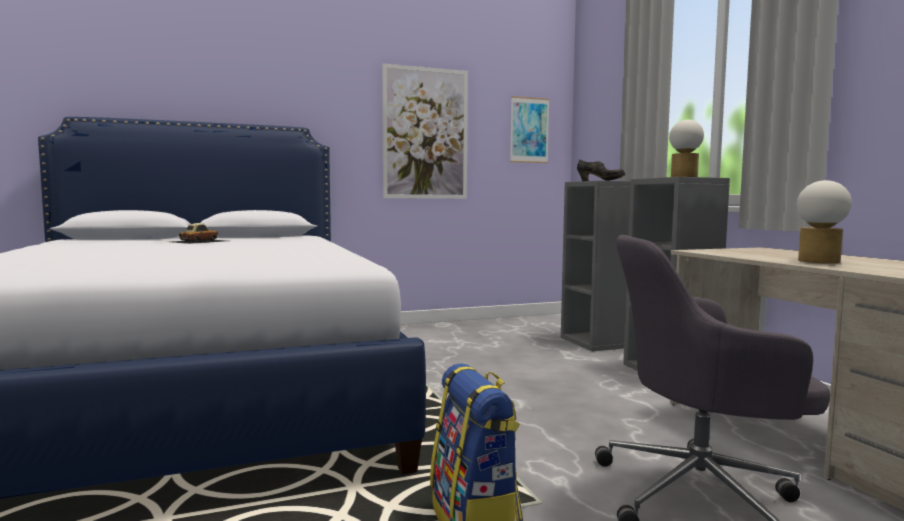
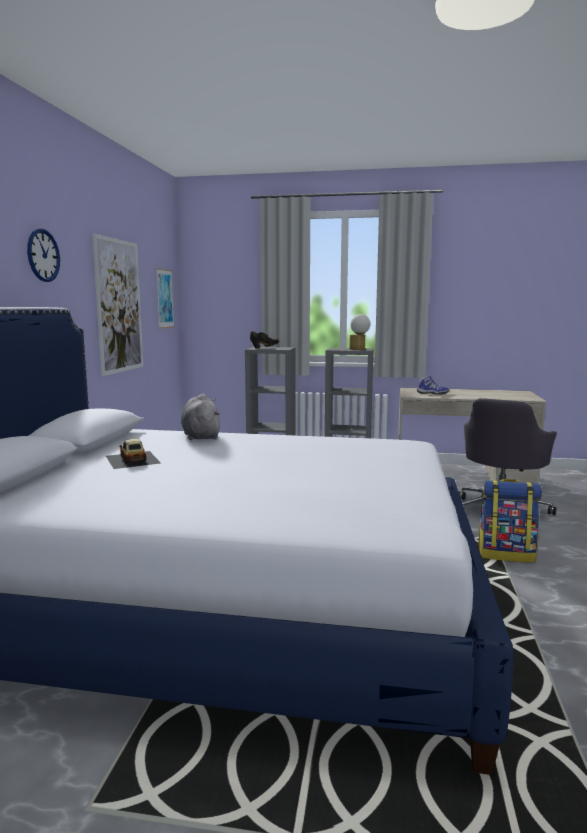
camera: 60 degrees left, 5 degrees up
table lamp [797,180,852,264] -> none
none -> wall clock [27,229,60,282]
none -> grey plush toy [181,394,220,440]
none -> shoe [417,376,449,395]

